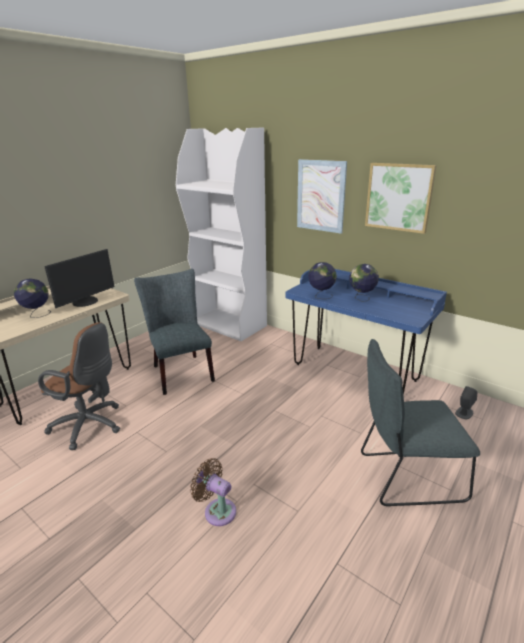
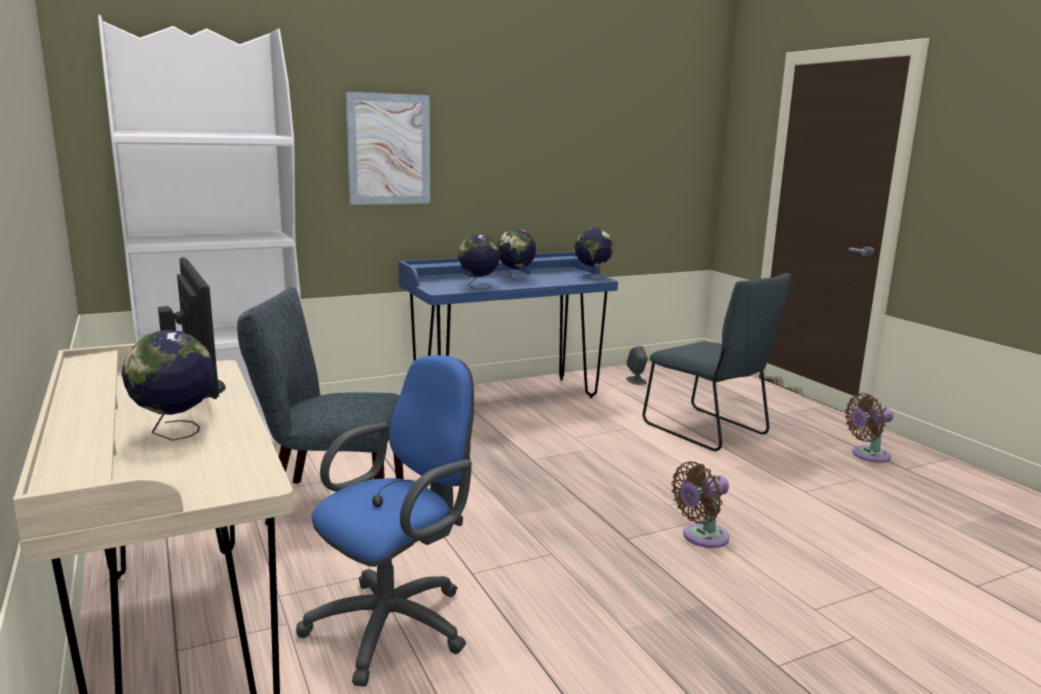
camera: 65 degrees left, 10 degrees down
brown office chair [38,322,120,450] -> blue office chair [296,355,474,687]
grey chair [361,339,480,506] -> grey chair turned 60 degrees counterclockwise [643,273,791,451]
picture [365,163,437,234] -> none
none -> globe [575,228,613,280]
none -> brown fan [845,393,893,463]

